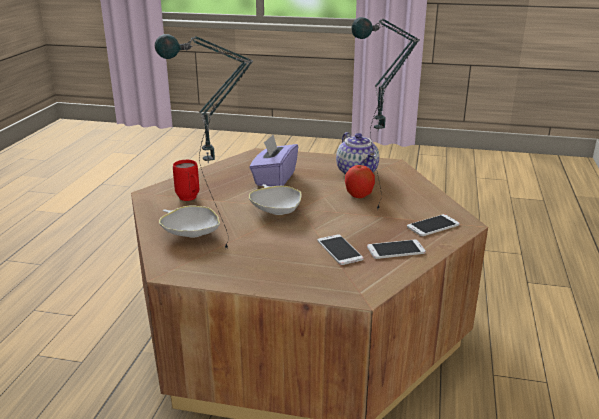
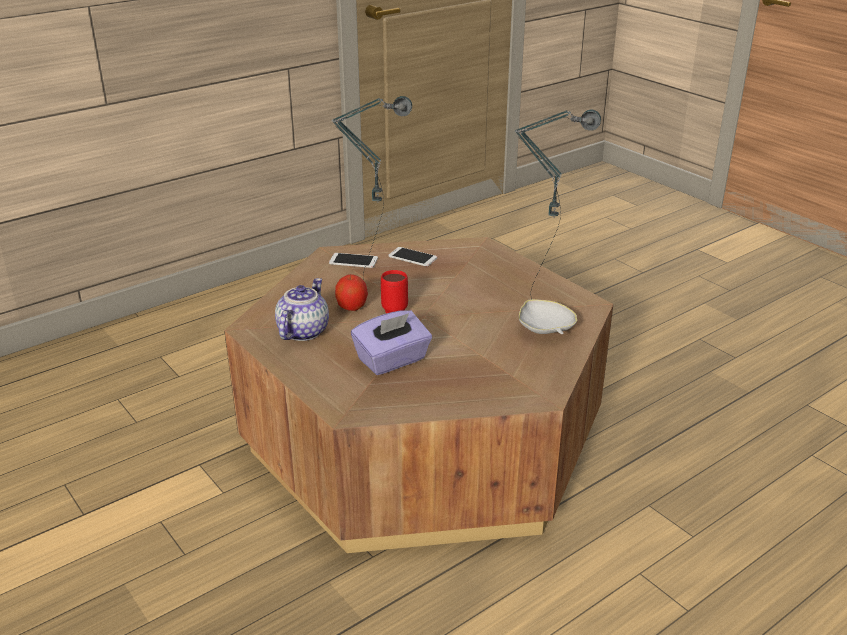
camera: 140 degrees left, 5 degrees up
red mug [173,160,199,201] -> red mug moved to [381,270,408,313]
white bowl [249,184,302,215] -> none
phone [318,234,364,265] -> none

